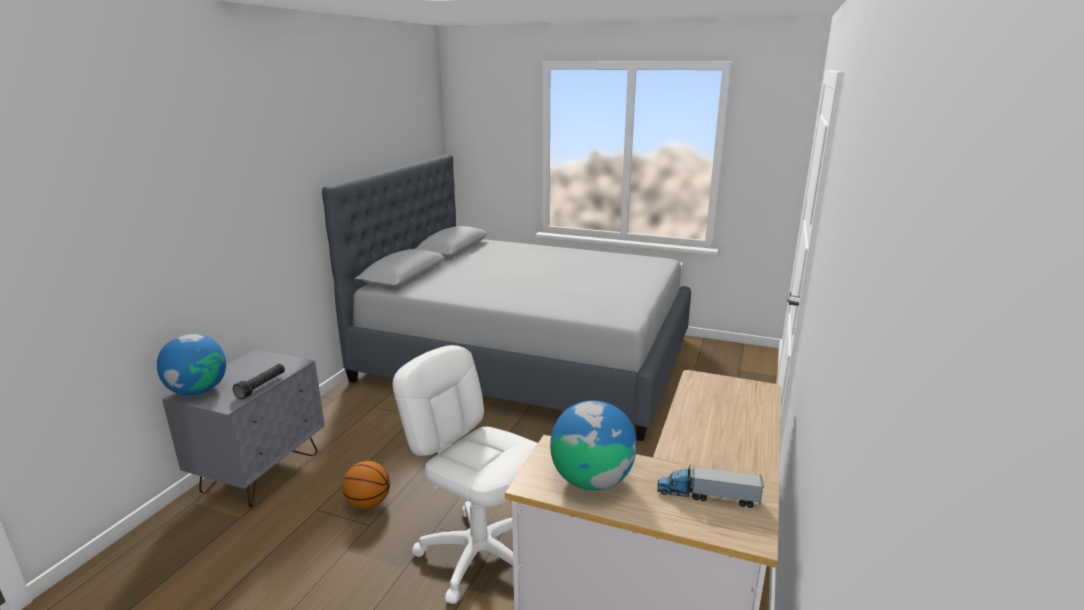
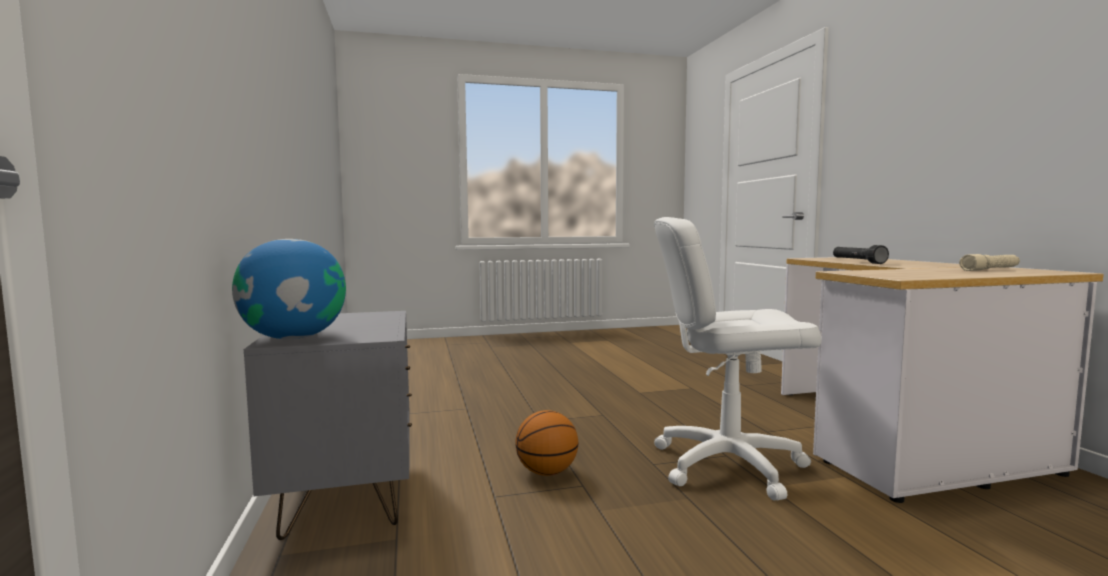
camera: 35 degrees left, 15 degrees down
black flashlight [233,364,285,399] -> black flashlight moved to [833,245,889,264]
grey bed [322,154,691,441] -> none
globe [550,401,637,490] -> none
toy truck [657,464,764,508] -> beige flashlight [959,254,1020,271]

